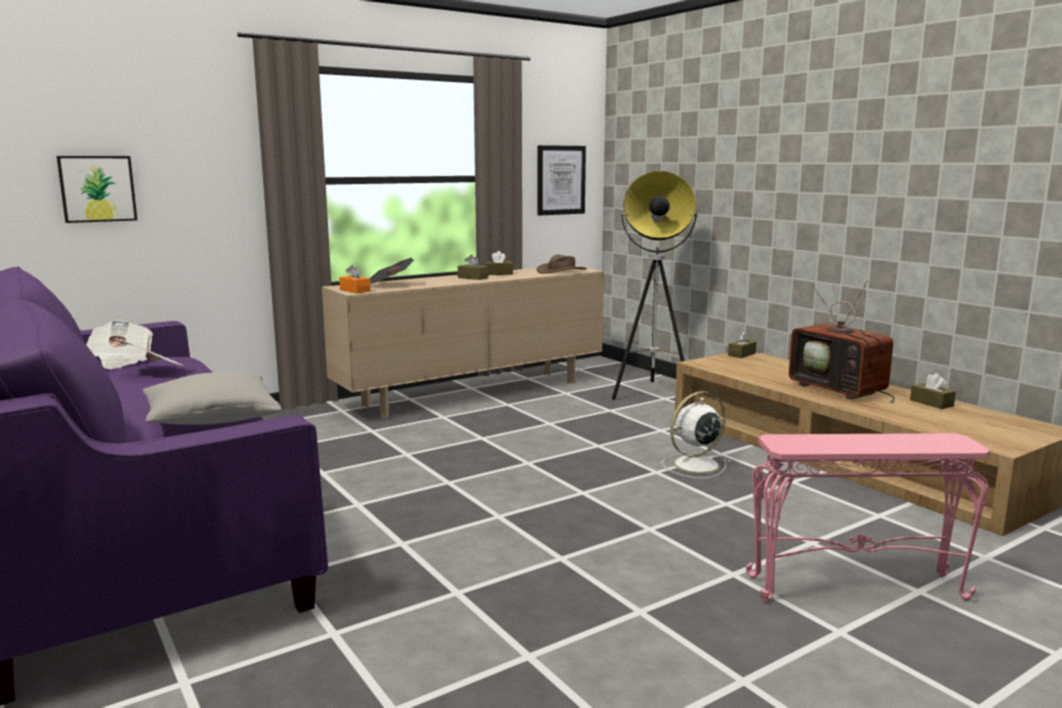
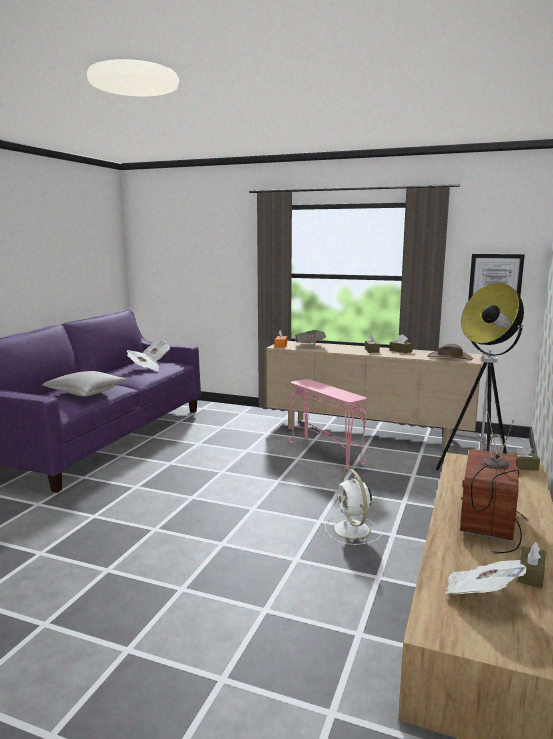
camera: 55 degrees right, 0 degrees up
picture [57,156,137,223] -> none
white fan [662,391,732,479] -> white fan turned 135 degrees counterclockwise [325,469,382,545]
pink side table [746,433,990,603] -> pink side table moved to [289,379,367,470]
none -> newspaper [445,560,527,594]

